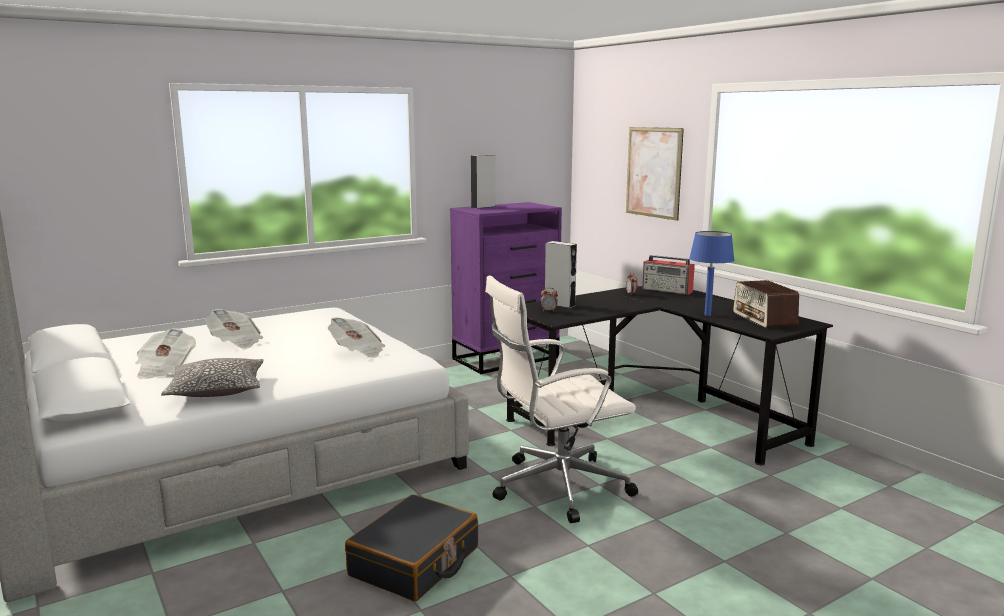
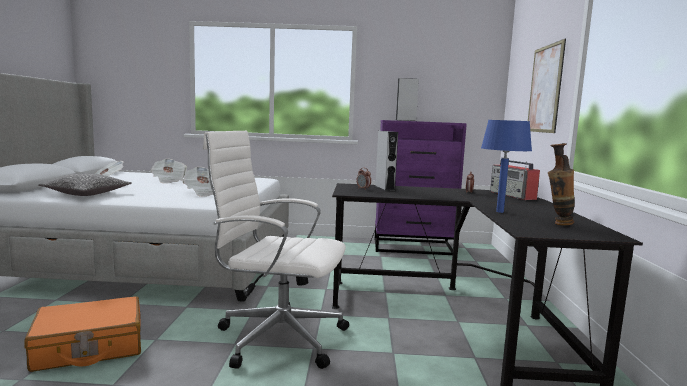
camera: 35 degrees right, 5 degrees down
black suitcase [345,495,478,601] -> orange suitcase [24,296,141,372]
radio [733,280,799,328] -> vase [548,143,574,225]

